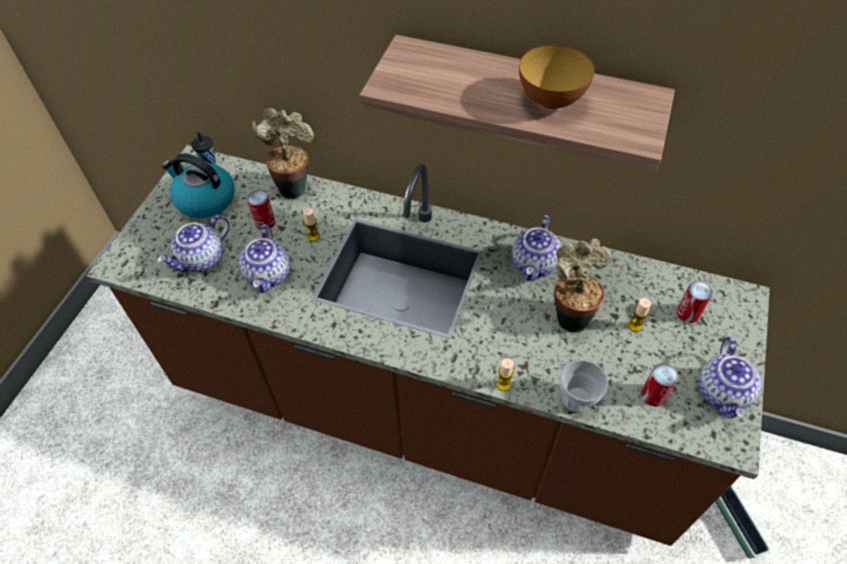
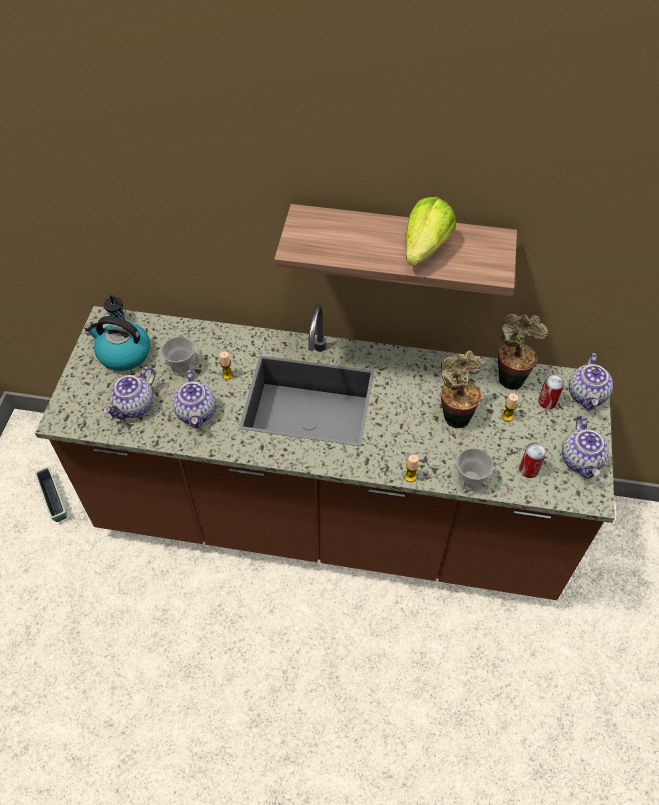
camera: 10 degrees left, 0 degrees up
can [247,190,275,230] -> cup [161,336,195,376]
potted plant [252,108,314,199] -> potted plant moved to [498,314,548,390]
teapot [512,215,561,280] -> teapot moved to [569,353,613,410]
bowl [519,45,595,109] -> lettuce [405,197,456,266]
planter [715,485,771,558] -> planter moved to [35,467,67,522]

